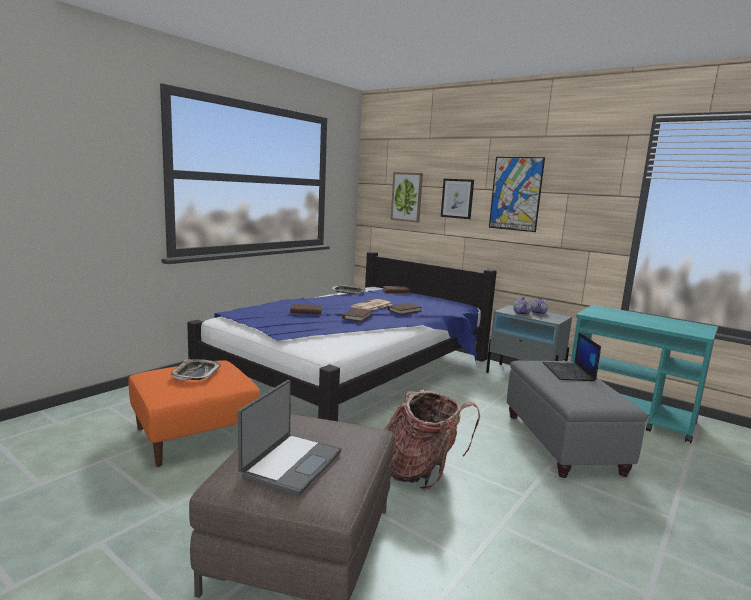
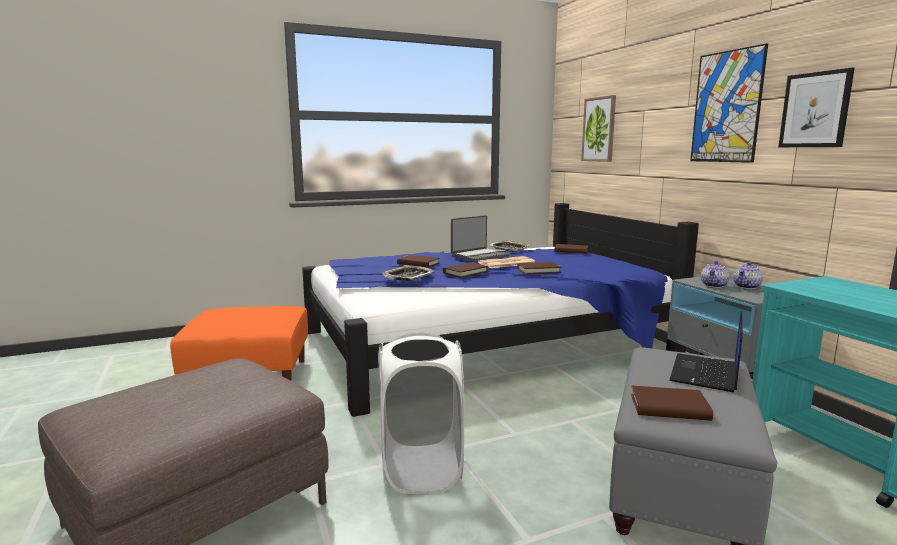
camera: 30 degrees right, 0 degrees up
tray [171,359,221,381] -> tray moved to [383,265,435,281]
laptop [238,380,342,496] -> laptop moved to [451,215,510,262]
backpack [384,389,480,490] -> white laundry basket [378,332,464,494]
picture [441,179,474,219] -> picture moved to [778,68,855,147]
none -> brown book [631,386,713,421]

